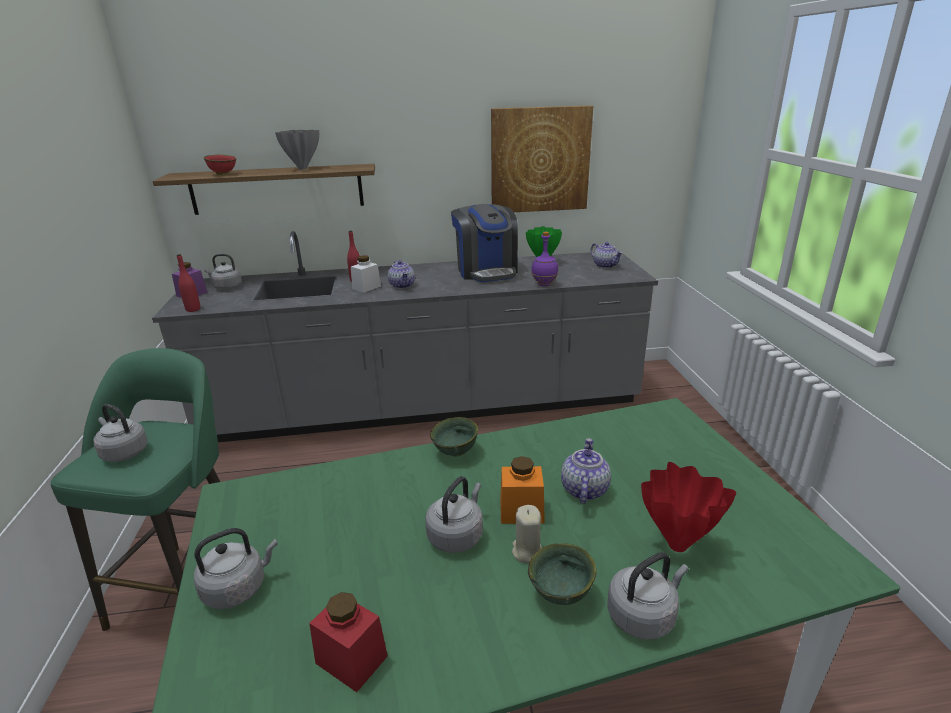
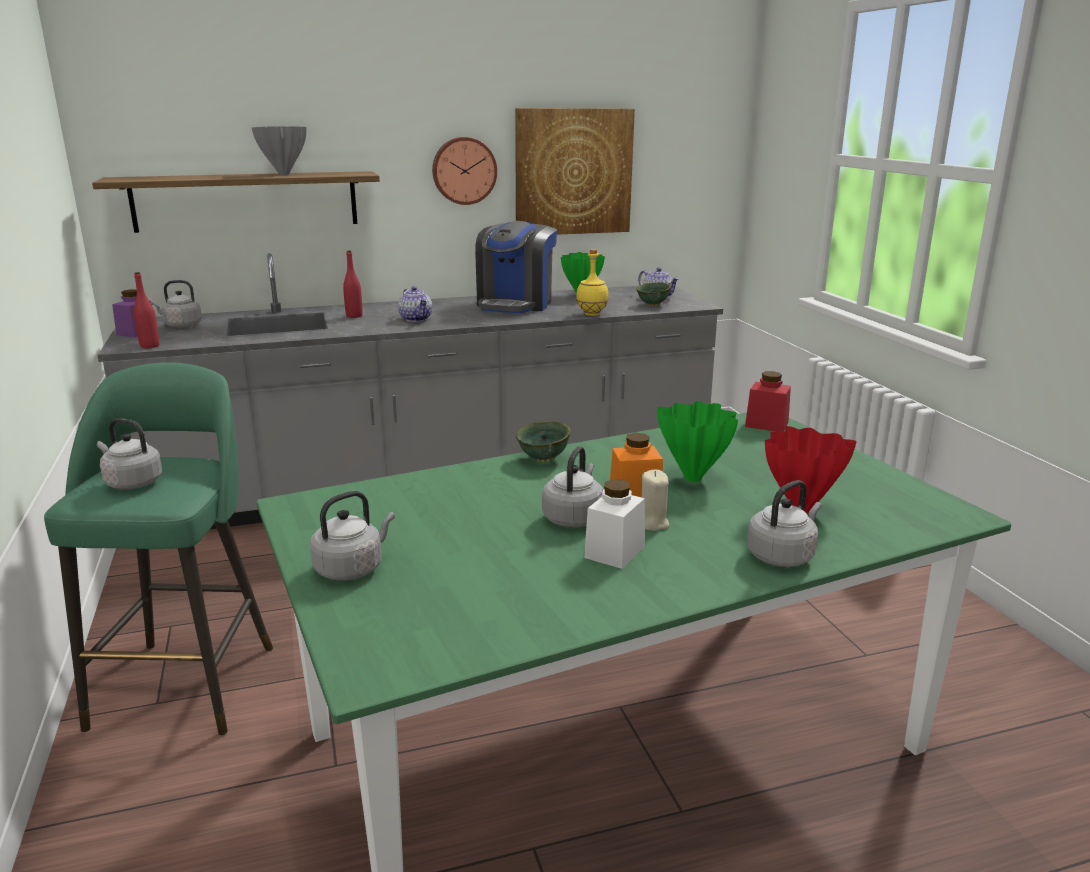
camera: 10 degrees left, 5 degrees down
red bowl [204,155,236,175] -> none
red jar [309,592,388,692] -> red jar moved to [745,371,791,432]
white jar [351,255,381,293] -> white jar moved to [584,479,645,569]
coffee machine [451,204,518,282] -> coffee machine turned 45 degrees clockwise [475,221,557,313]
green bowl [528,543,597,605] -> green bowl moved to [636,282,671,306]
purple bottle [531,232,558,286] -> yellow bottle [576,249,609,316]
teapot [561,438,611,504] -> green vase [657,401,738,482]
none -> wall clock [432,137,497,205]

